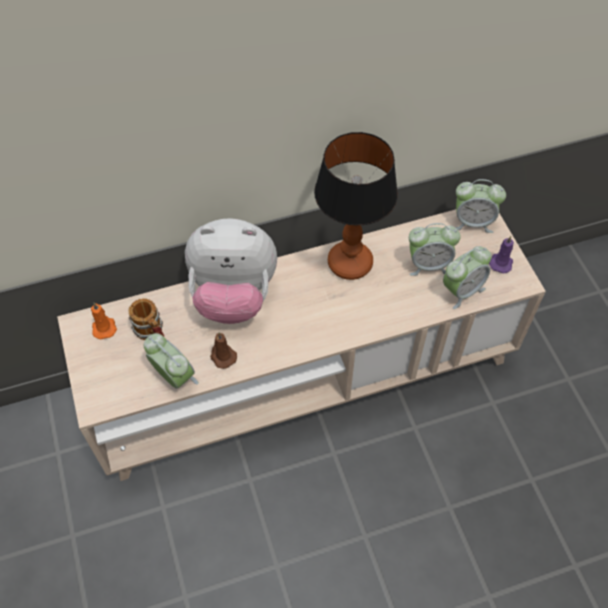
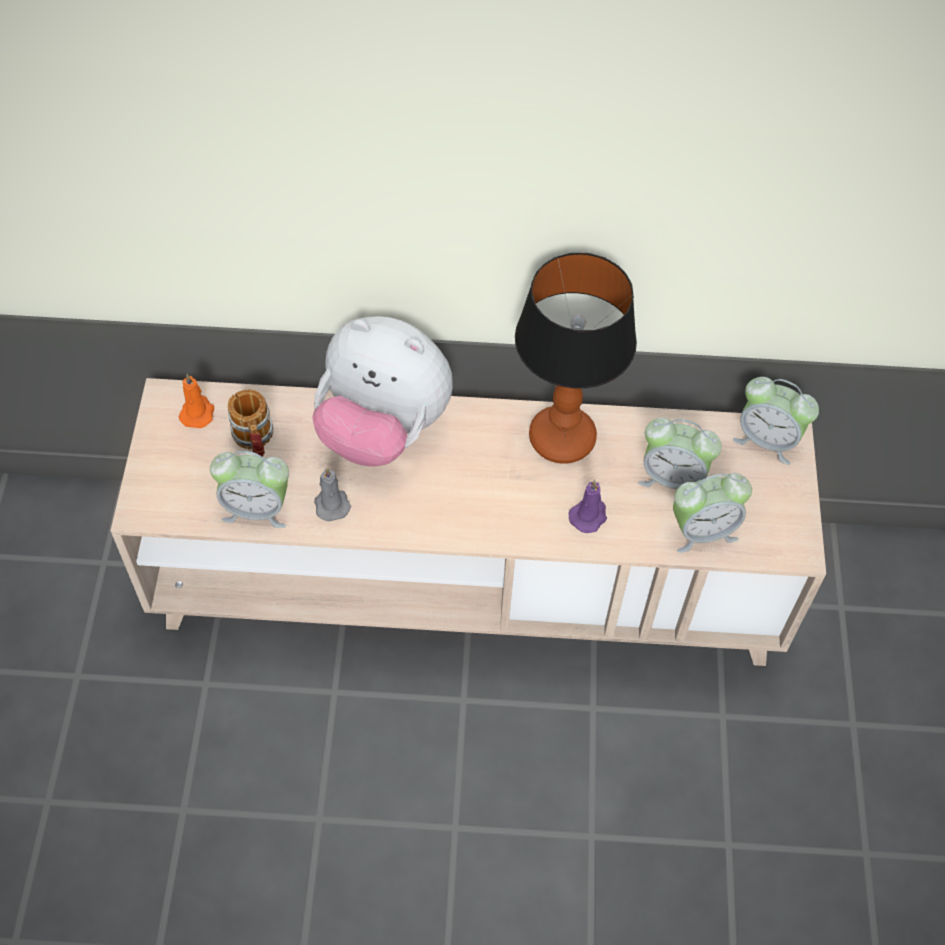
camera: 20 degrees right, 0 degrees up
alarm clock [144,333,199,389] -> alarm clock turned 120 degrees clockwise [210,451,289,528]
brown candle [210,332,237,369] -> grey candle [314,468,351,521]
purple candle [489,236,514,273] -> purple candle moved to [568,480,607,533]

